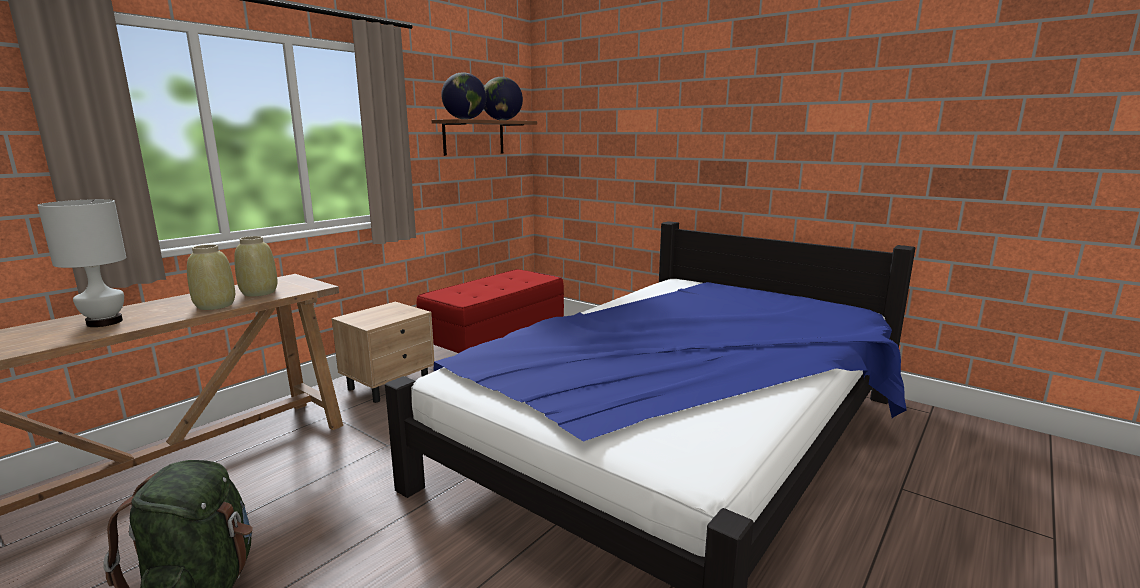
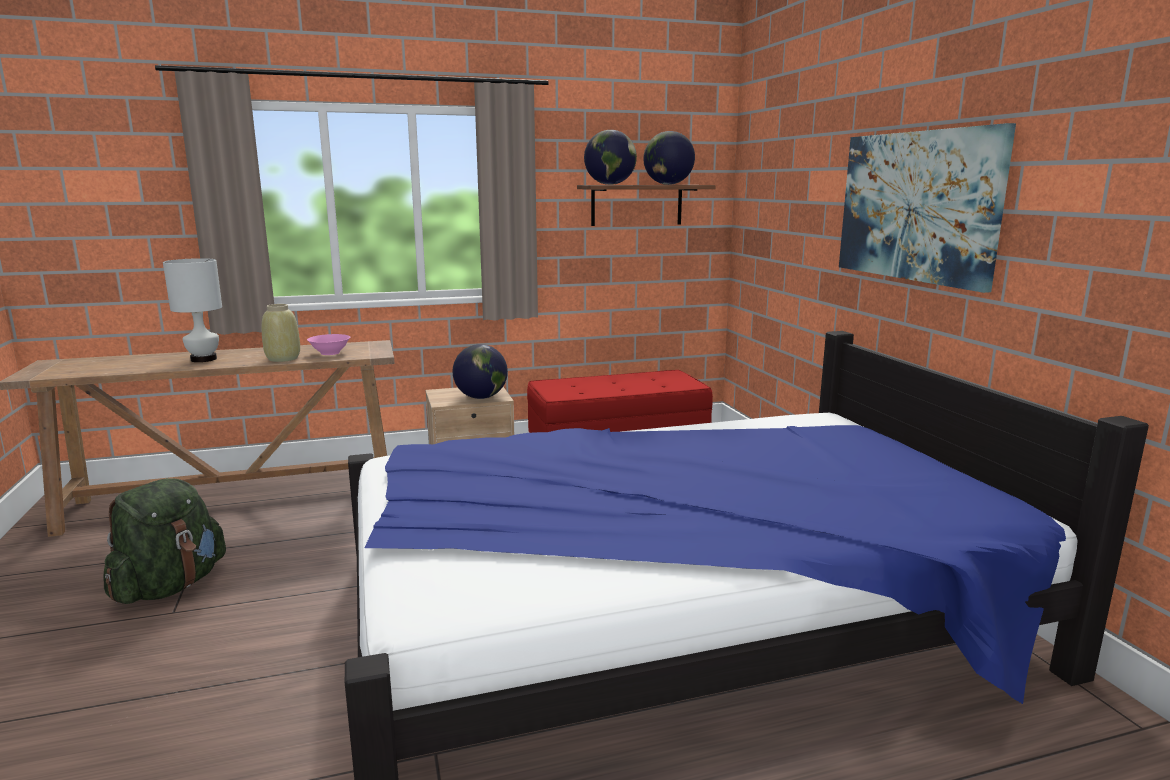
camera: 35 degrees right, 0 degrees up
beige vase [234,236,278,297] -> pink bowl [307,334,350,355]
none -> globe [453,344,508,399]
none -> picture [839,123,1016,293]

